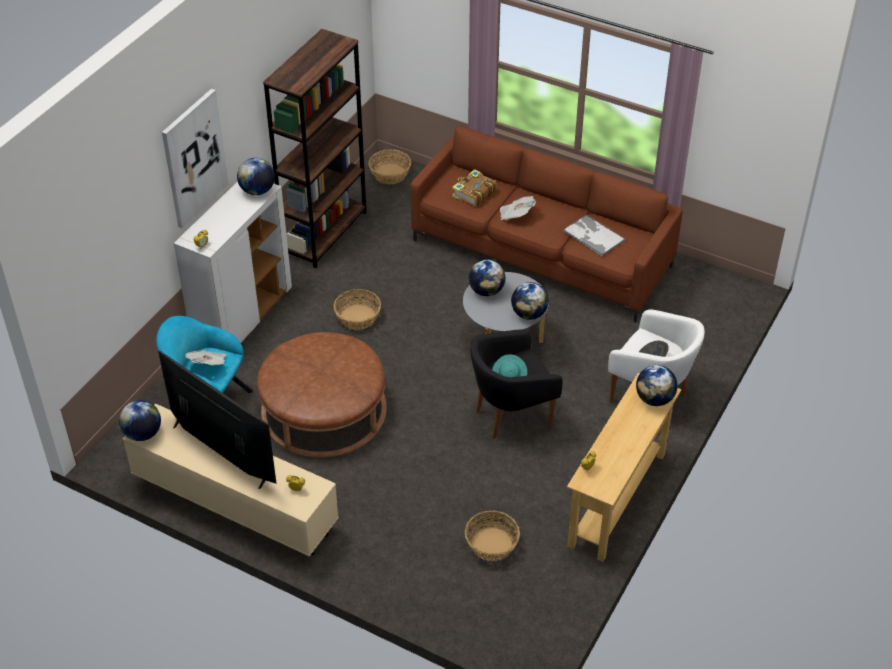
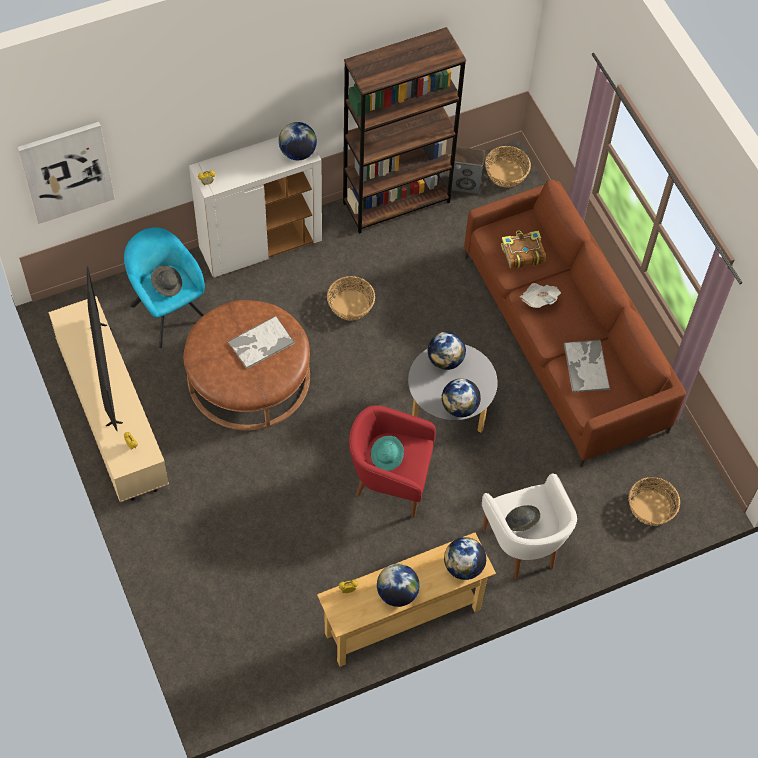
camera: 35 degrees right, 15 degrees up
globe [119,400,161,441] -> globe moved to [377,564,420,607]
picture [162,89,229,228] -> picture moved to [17,122,115,224]
newspaper [185,350,226,365] -> grey hat [151,265,182,297]
basket [465,511,520,561] -> basket moved to [629,477,680,526]
black armchair [470,330,563,438] -> red armchair [349,405,436,518]
none -> tray [228,316,295,369]
none -> speaker [451,147,485,194]

